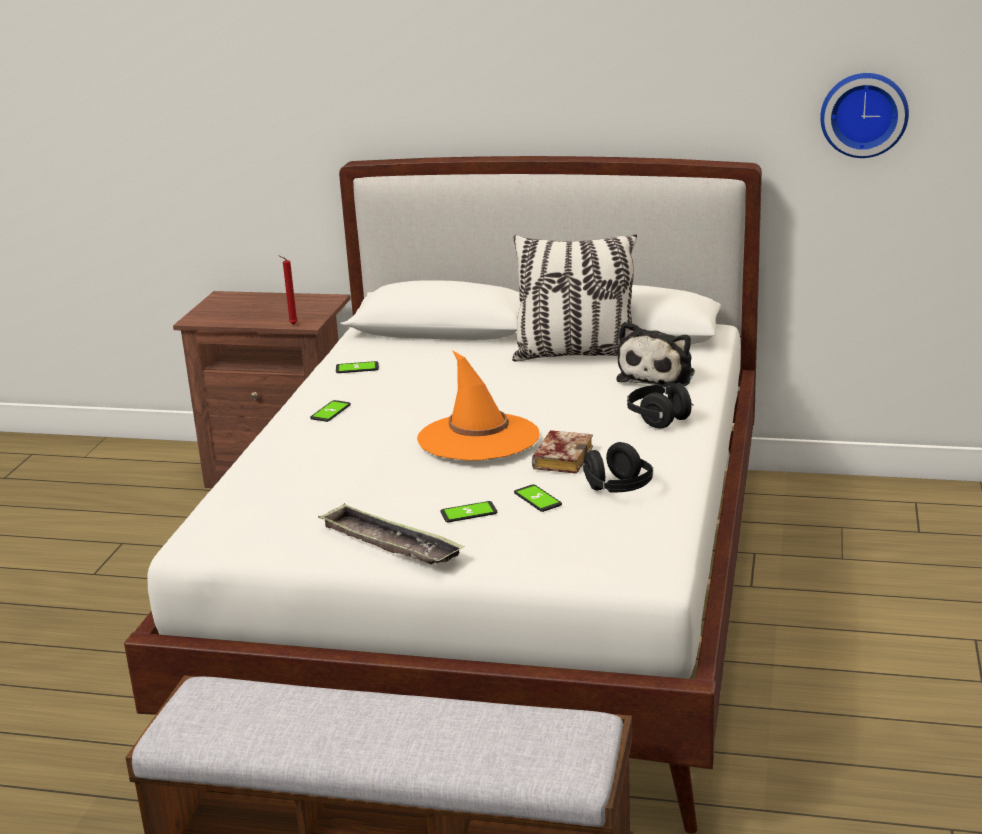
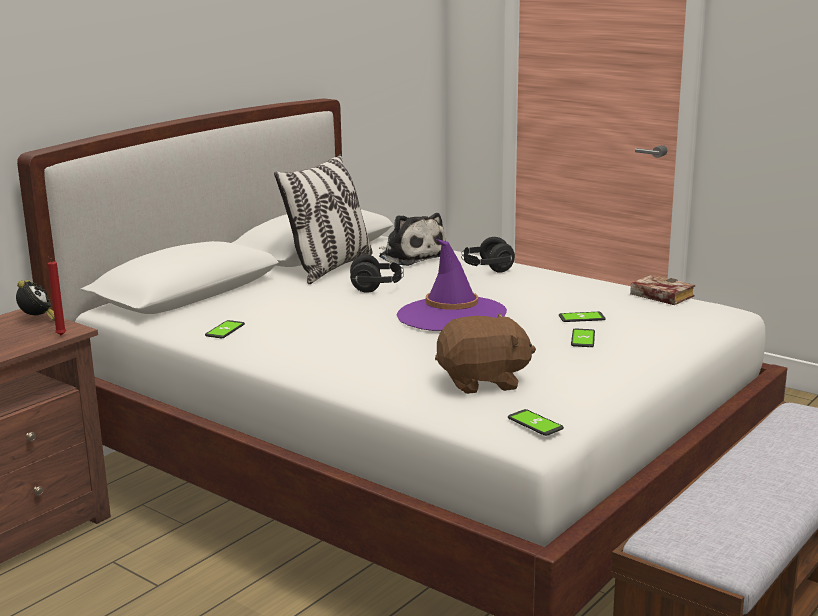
camera: 65 degrees left, 5 degrees down
phone [310,400,351,422] -> phone moved to [508,409,564,436]
tray [318,503,465,564] -> none
orange hat [417,351,540,461] -> purple hat [397,239,507,331]
book [532,430,593,474] -> book moved to [630,275,695,305]
black headphones [582,442,653,492] -> black headphones moved to [350,254,404,293]
wall clock [820,73,909,158] -> none
none -> alarm clock [16,280,55,321]
none -> brown plush toy [435,314,536,394]

